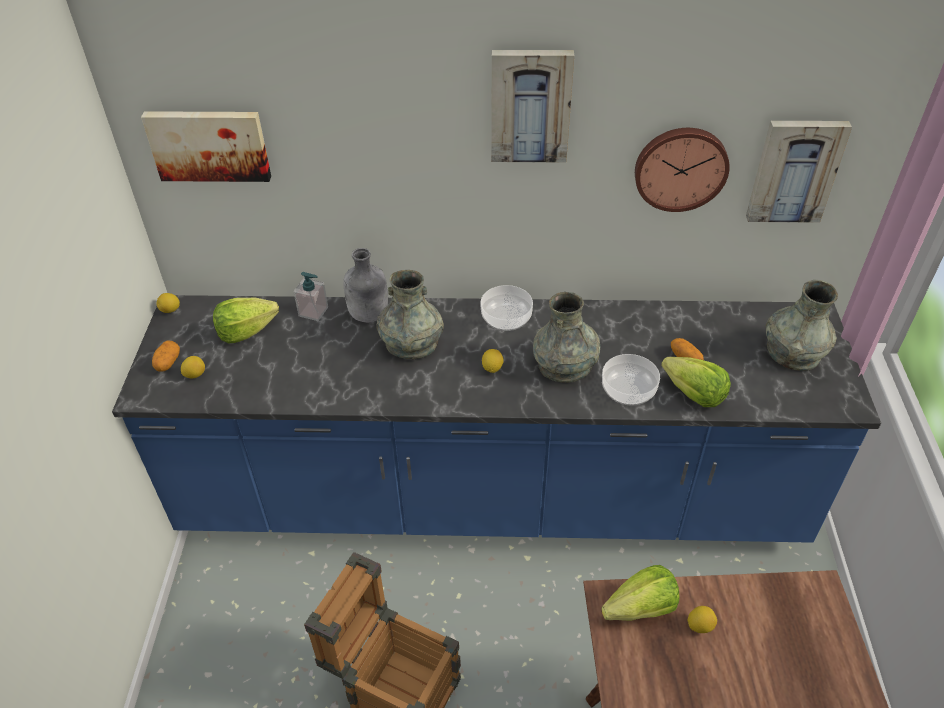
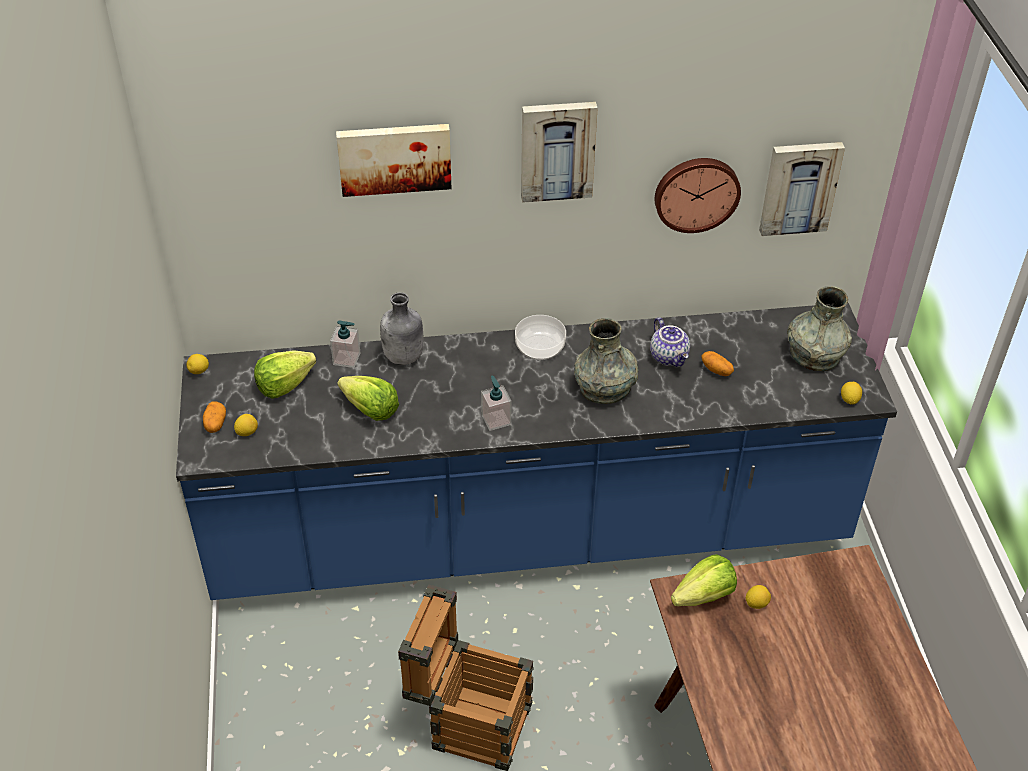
camera: 10 degrees left, 0 degrees up
picture [141,111,271,182] -> picture moved to [336,124,452,197]
grey vase [376,270,444,359] -> none
lemon [482,349,504,373] -> lemon moved to [841,382,862,404]
bowl [602,354,660,406] -> none
lettuce [661,357,731,407] -> lettuce moved to [337,376,399,421]
none -> soap dispenser [481,375,511,431]
none -> teapot [650,317,690,367]

